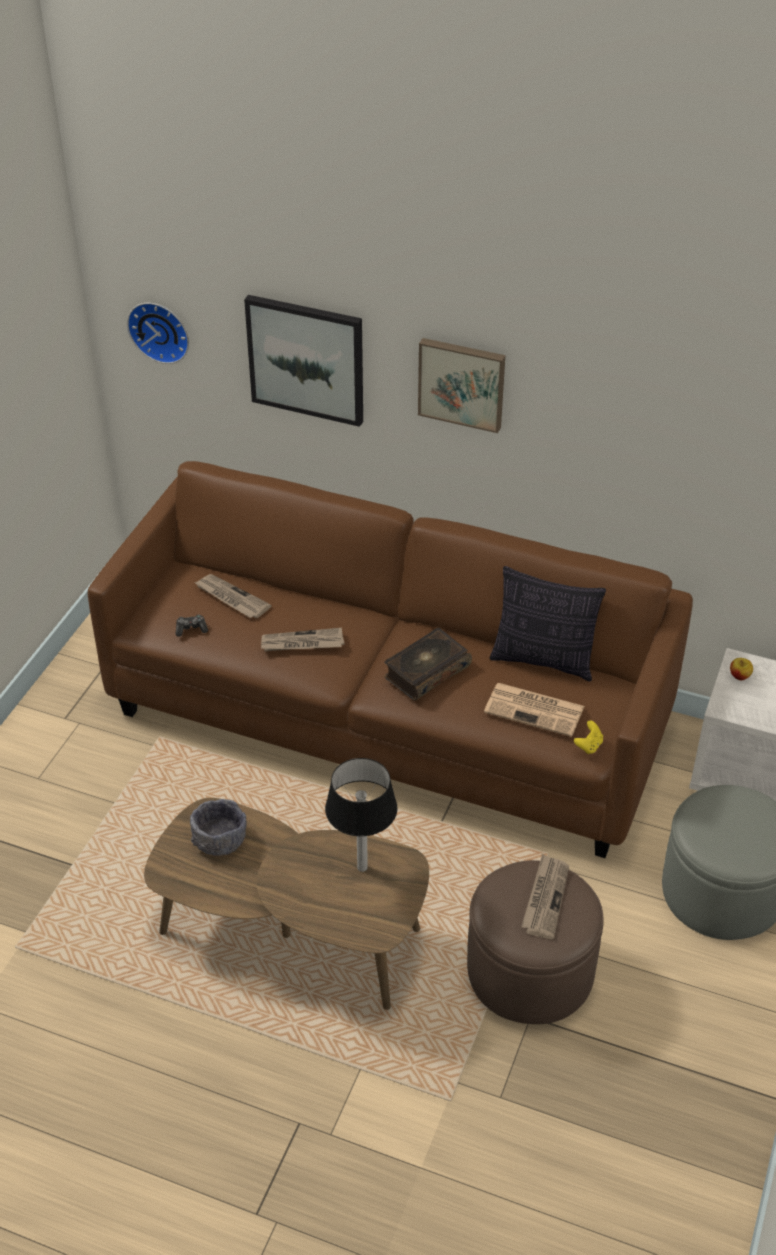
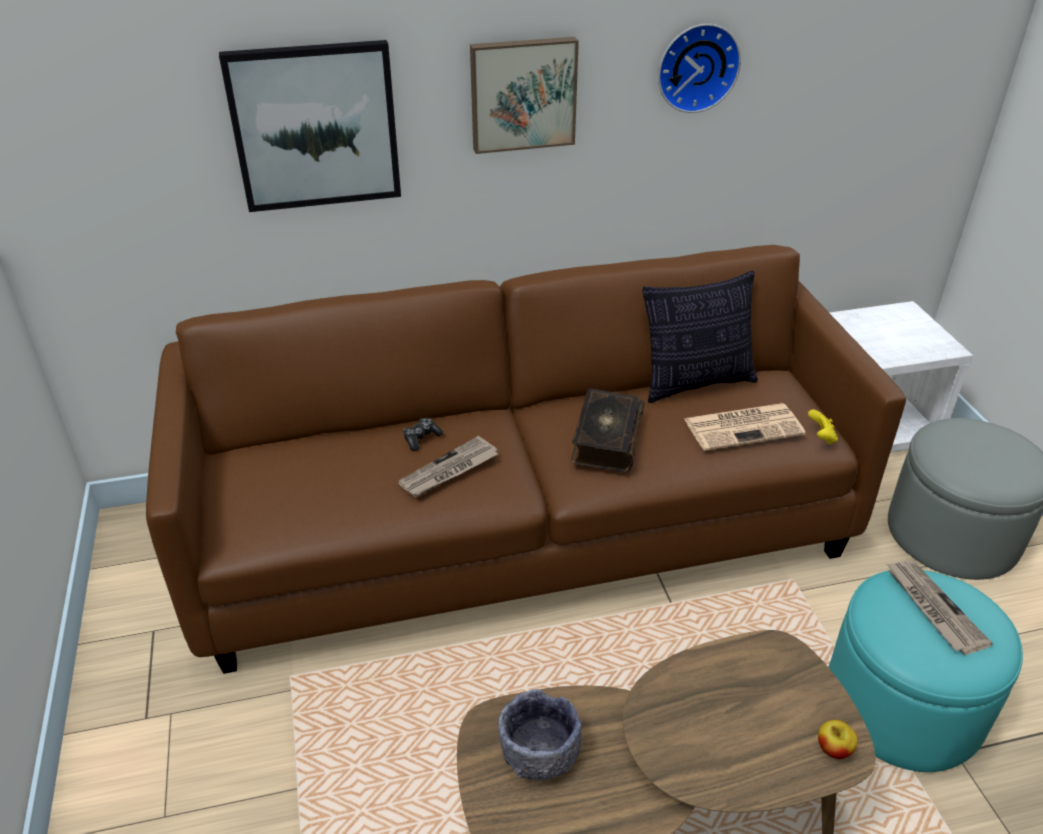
camera: 35 degrees left, 5 degrees down
wall clock [127,303,189,364] -> wall clock moved to [658,24,741,113]
game controller [176,614,208,637] -> game controller moved to [403,418,443,451]
newspaper [194,574,271,618] -> none
table lamp [325,758,397,872] -> none
brown ottoman [467,860,604,1024] -> turquoise ottoman [829,570,1023,772]
apple [730,658,753,680] -> apple moved to [818,720,858,759]

